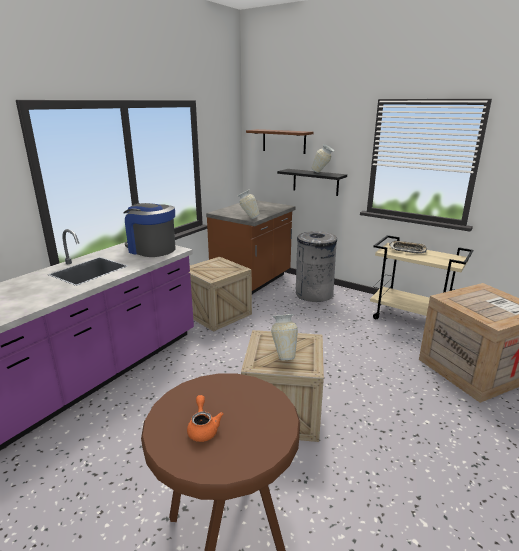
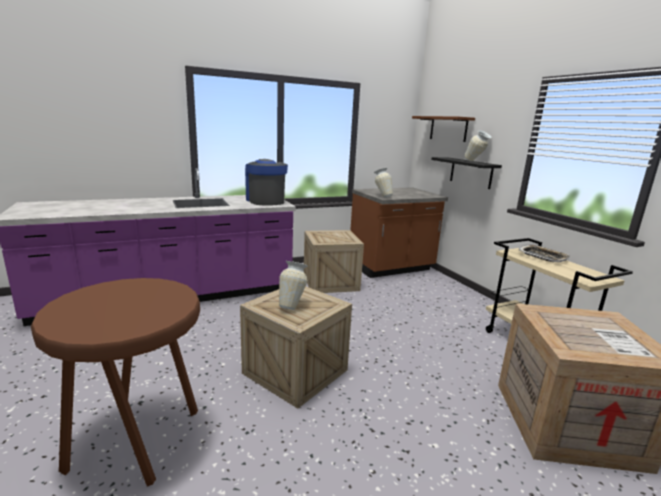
camera: 30 degrees right, 5 degrees down
orange teapot [187,395,224,442] -> none
grey trash can [296,231,337,302] -> none

